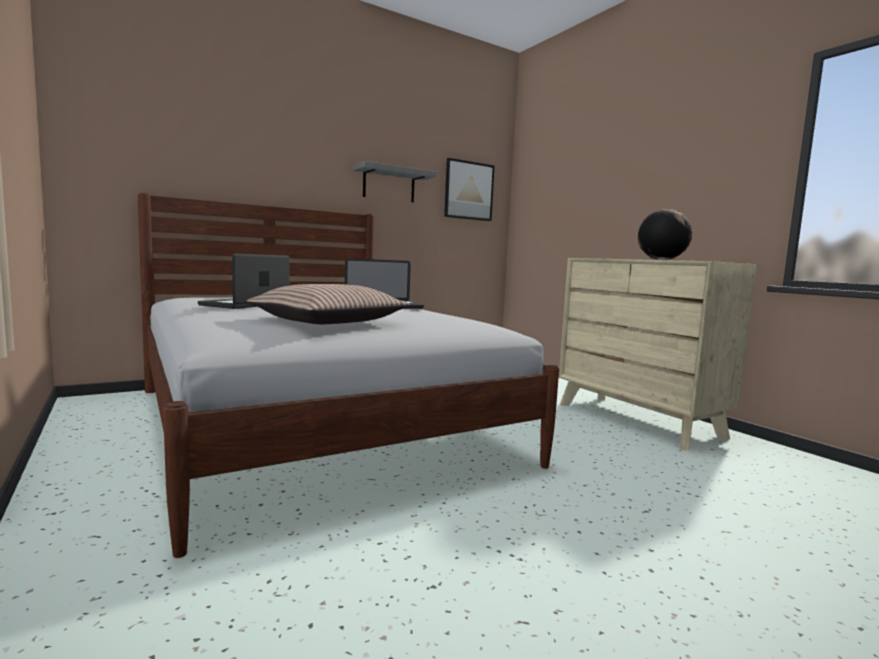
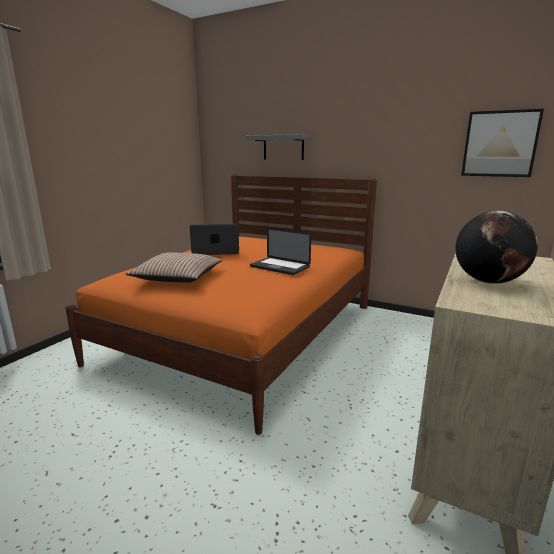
camera: 60 degrees right, 10 degrees up
white bed [138,193,559,558] -> orange bed [65,174,377,435]
grey shelf [353,161,437,202] -> grey shelf moved to [245,134,312,160]

